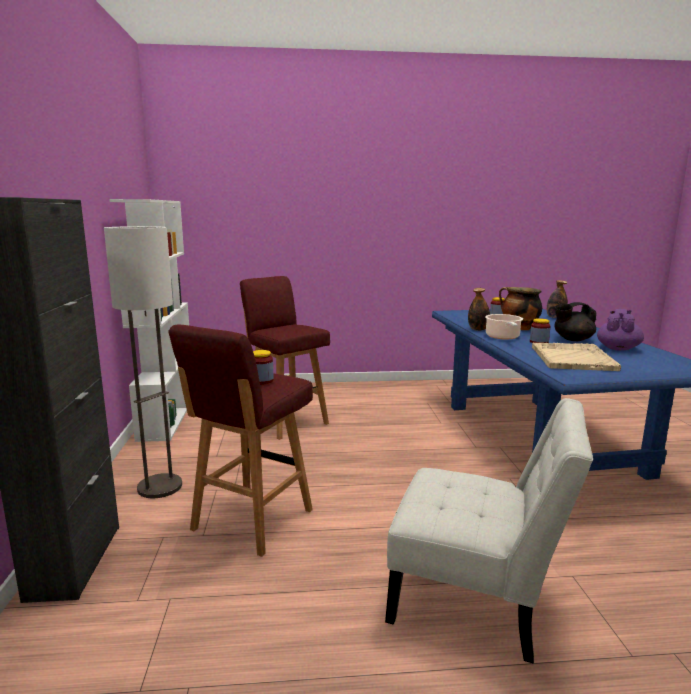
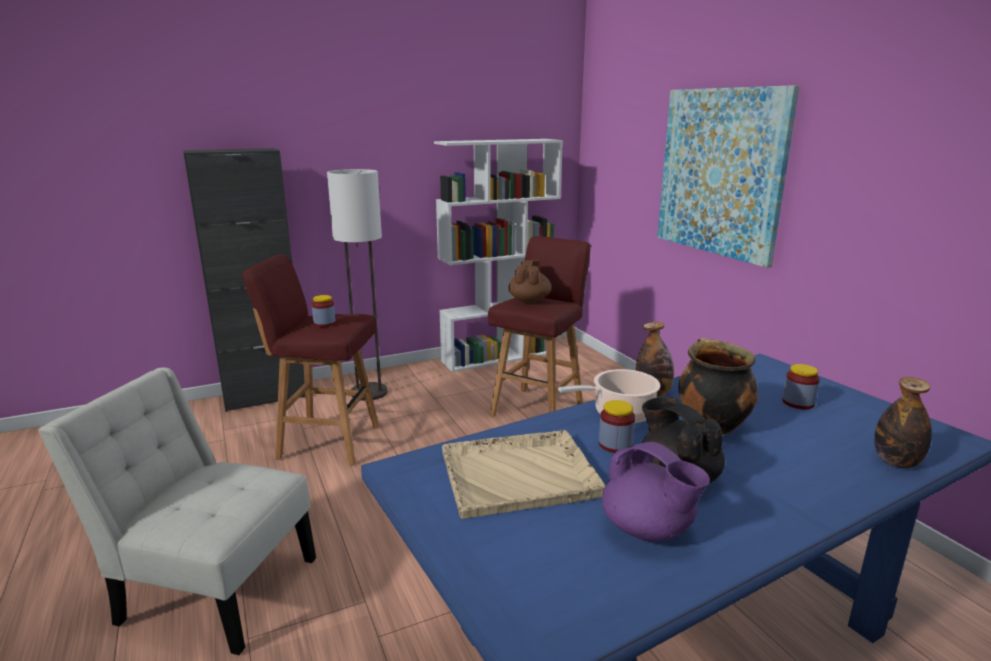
camera: 70 degrees right, 5 degrees up
white chair [385,398,593,664] -> white chair turned 105 degrees clockwise [38,368,316,655]
purple teapot [597,309,644,351] -> purple teapot turned 45 degrees clockwise [602,442,710,542]
none -> brown teapot [509,260,551,303]
none -> picture [657,85,799,268]

